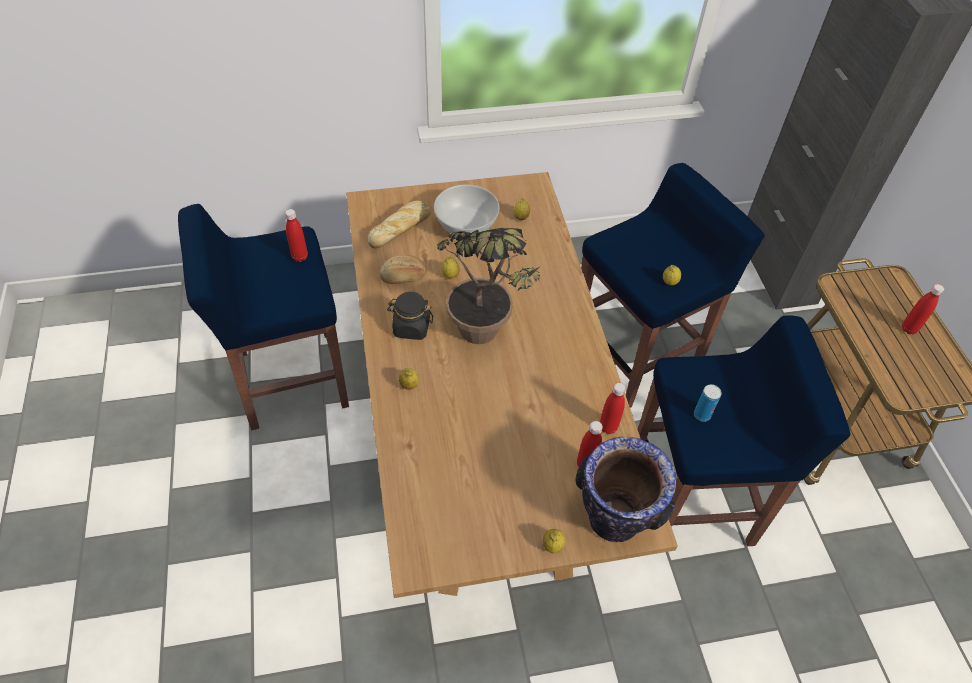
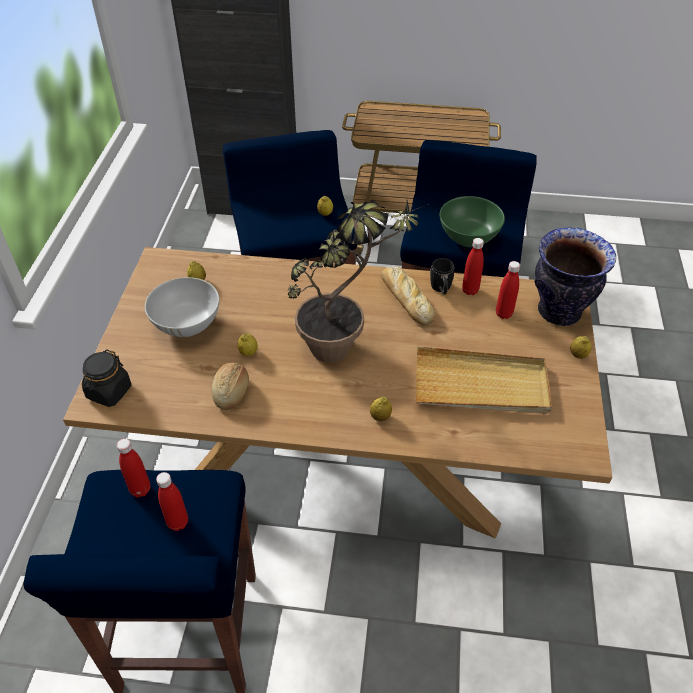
camera: 70 degrees left, 5 degrees down
bread [367,200,430,248] -> bread moved to [381,267,435,325]
black jar [387,292,433,340] -> black jar moved to [82,350,131,407]
can [694,384,721,422] -> green bowl [440,196,505,247]
red bottle [902,284,944,335] -> red bottle moved to [156,472,188,531]
none -> beige tray [416,346,552,414]
none -> black mug [430,258,454,294]

